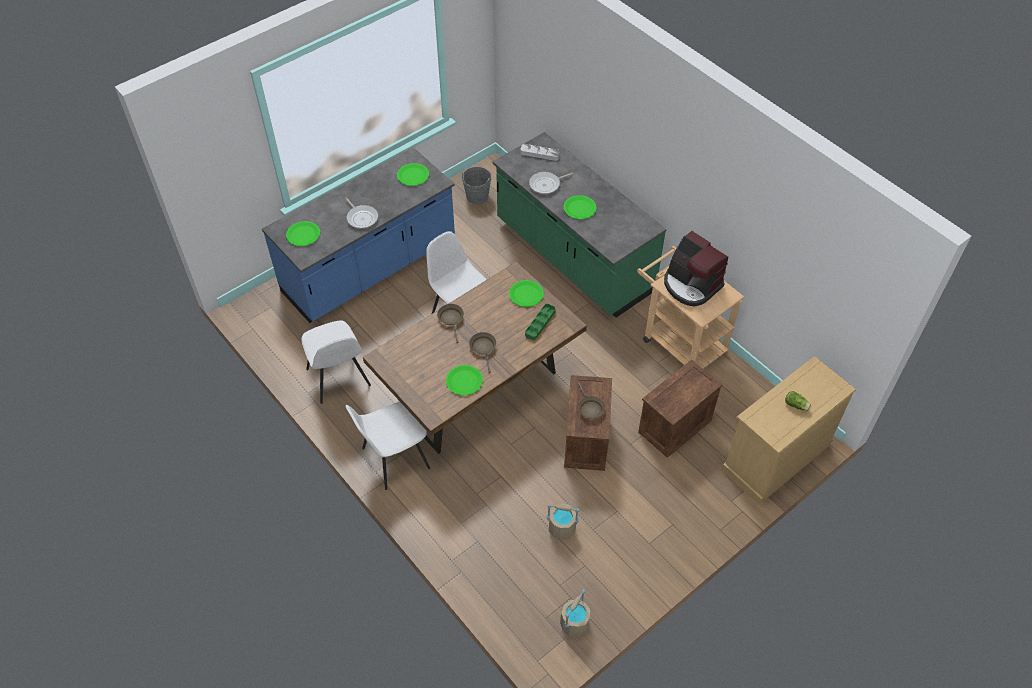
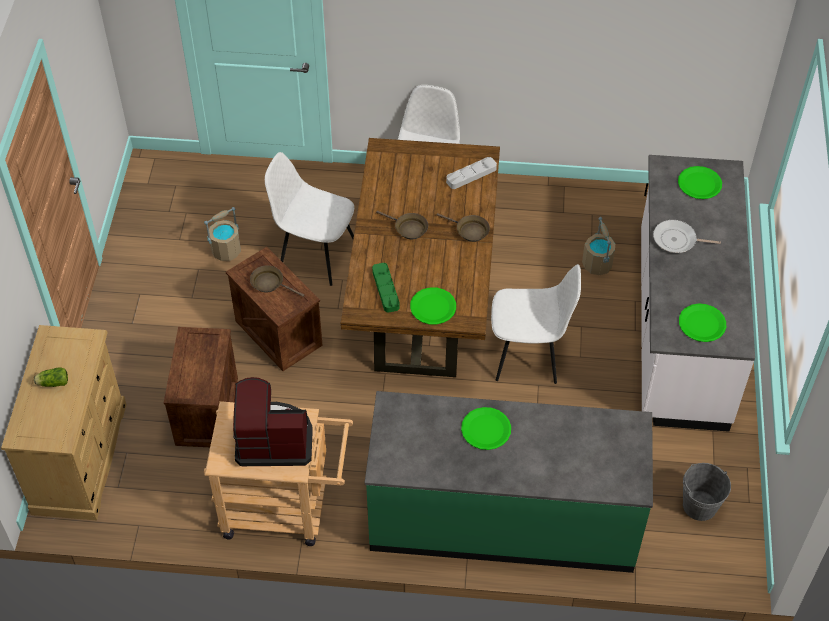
camera: 135 degrees right, 0 degrees up
blue counter [262,147,455,323] -> white counter [641,155,755,432]
white chair [302,321,371,404] -> white chair moved to [265,152,354,286]
green plate [446,365,483,396] -> none
grey tray [520,144,560,161] -> grey tray moved to [446,157,497,189]
frying pan [529,172,574,194] -> none
beige bucket [560,589,590,637] -> beige bucket moved to [582,217,615,275]

